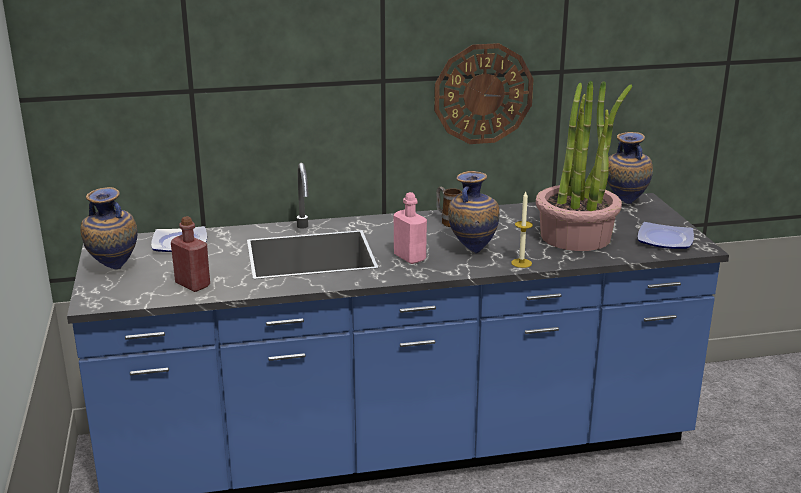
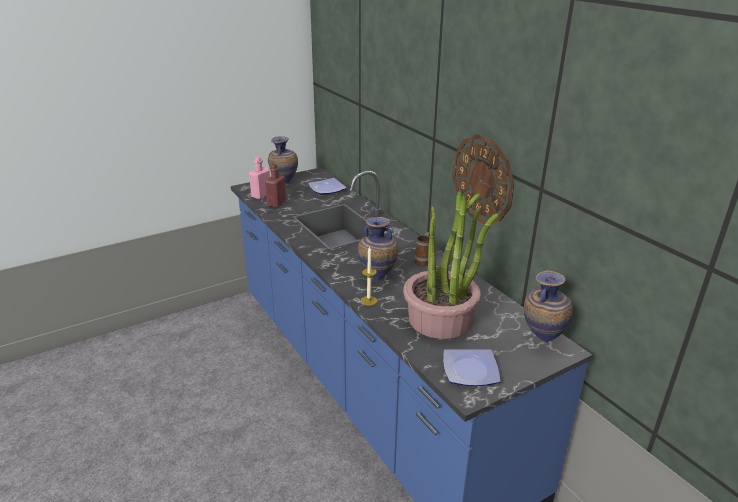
camera: 70 degrees right, 5 degrees up
pink bottle [393,192,427,264] -> pink bottle moved to [249,156,270,199]

